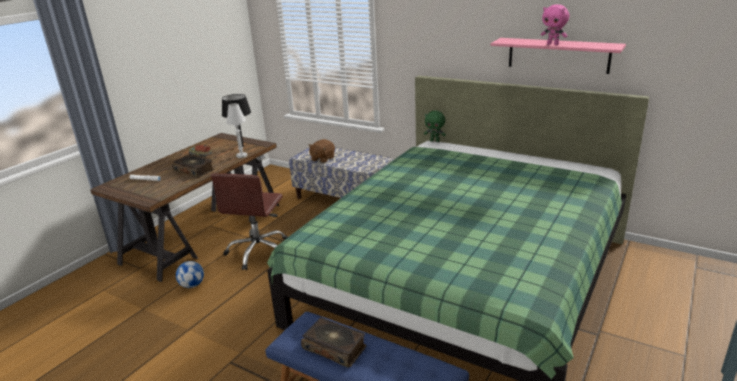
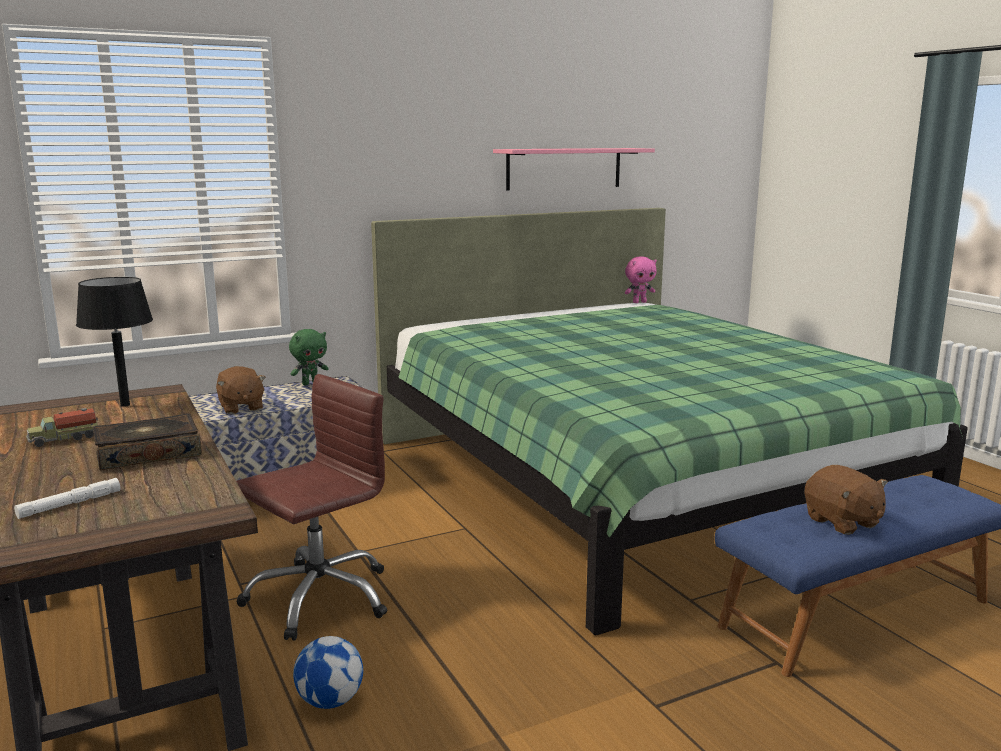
camera: 60 degrees left, 10 degrees down
brown office chair [211,173,288,270] -> brown office chair turned 90 degrees counterclockwise [236,374,387,641]
white table lamp [226,103,247,158] -> none
book [301,318,366,368] -> brown plush toy [804,465,888,535]
green plush toy [424,111,446,142] -> green plush toy moved to [289,329,328,385]
pink plush toy [541,4,569,45] -> pink plush toy moved to [625,256,657,303]

